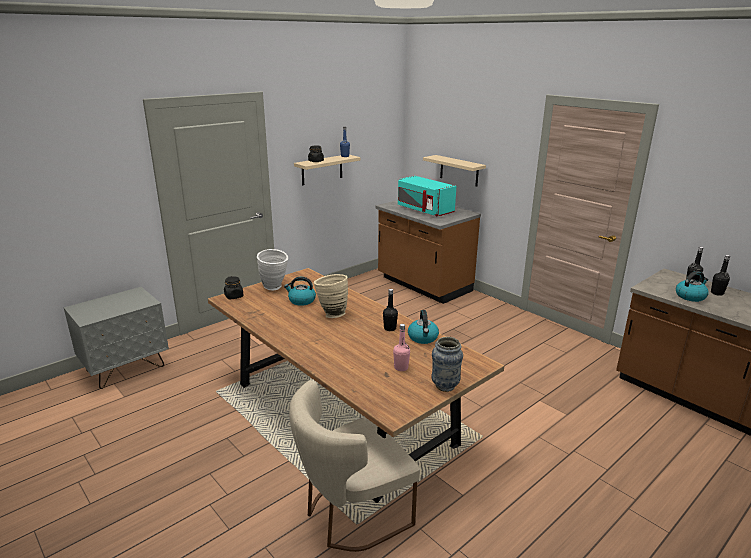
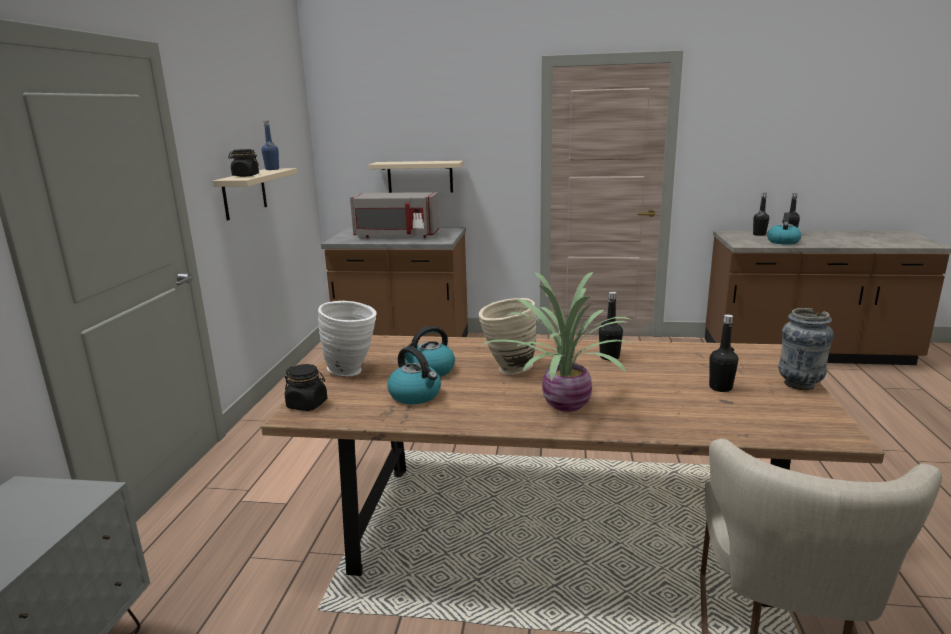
camera: 40 degrees left, 5 degrees down
pink bottle [393,324,410,371] -> black bottle [709,314,738,392]
turquoise microwave [398,176,456,216] -> grey microwave [350,192,439,238]
kettle [408,310,439,344] -> kettle moved to [387,347,441,404]
none -> potted plant [478,272,632,412]

